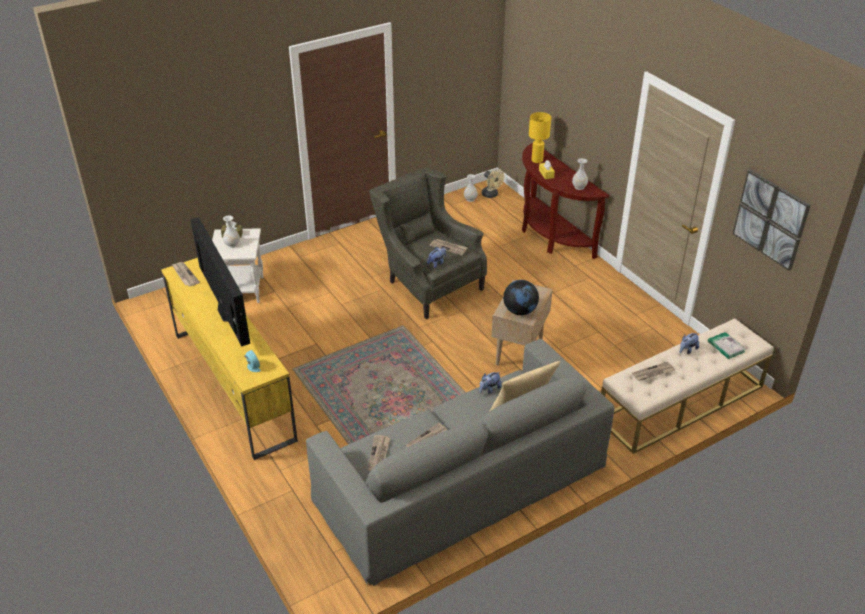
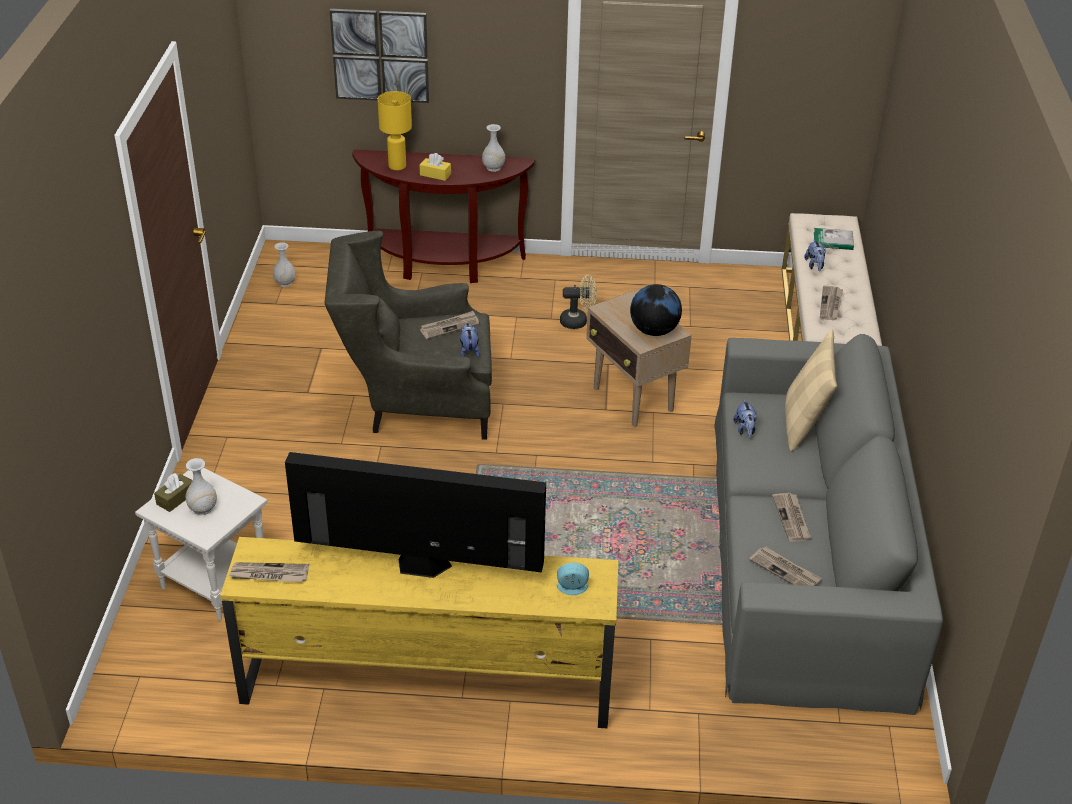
camera: 55 degrees left, 0 degrees up
beige fan [482,169,505,198] -> beige fan moved to [560,275,597,329]
picture [733,170,811,271] -> picture moved to [329,9,429,103]

